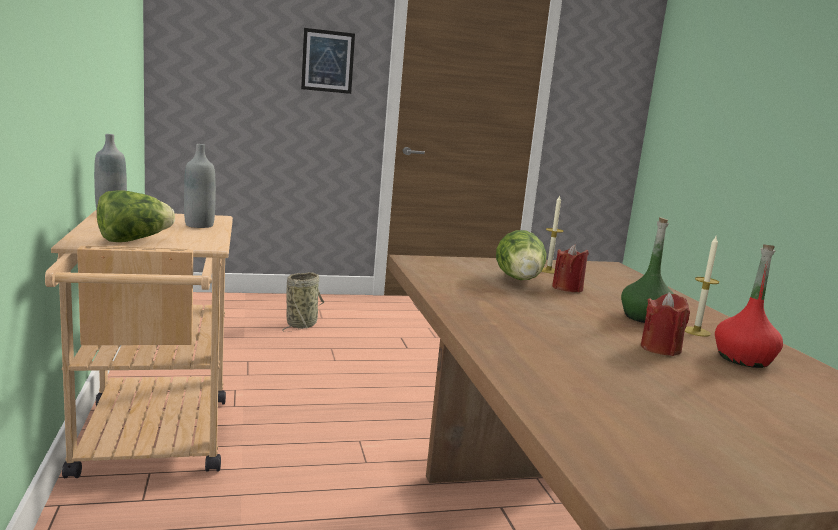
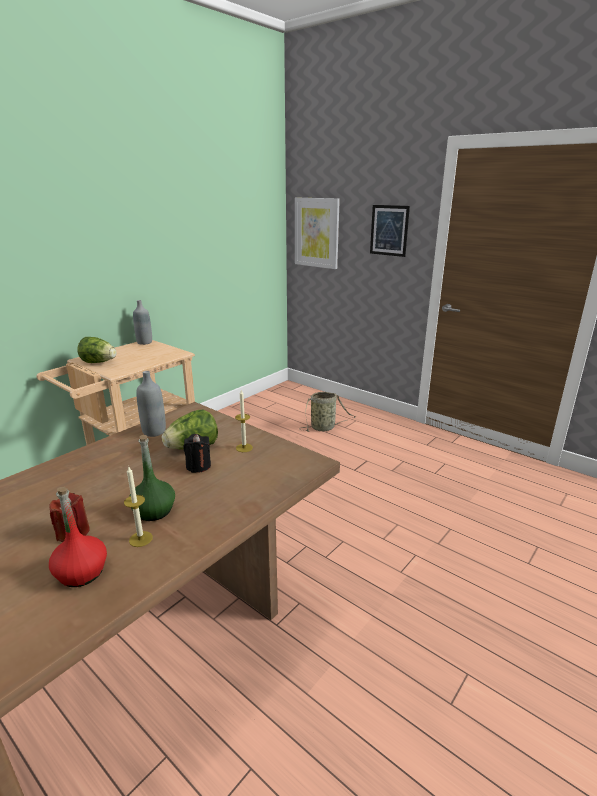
camera: 55 degrees right, 10 degrees up
grey bottle [184,144,216,228] -> grey bottle moved to [136,371,166,437]
red candle [552,245,589,292] -> black candle [184,434,211,473]
none -> picture [295,198,340,269]

